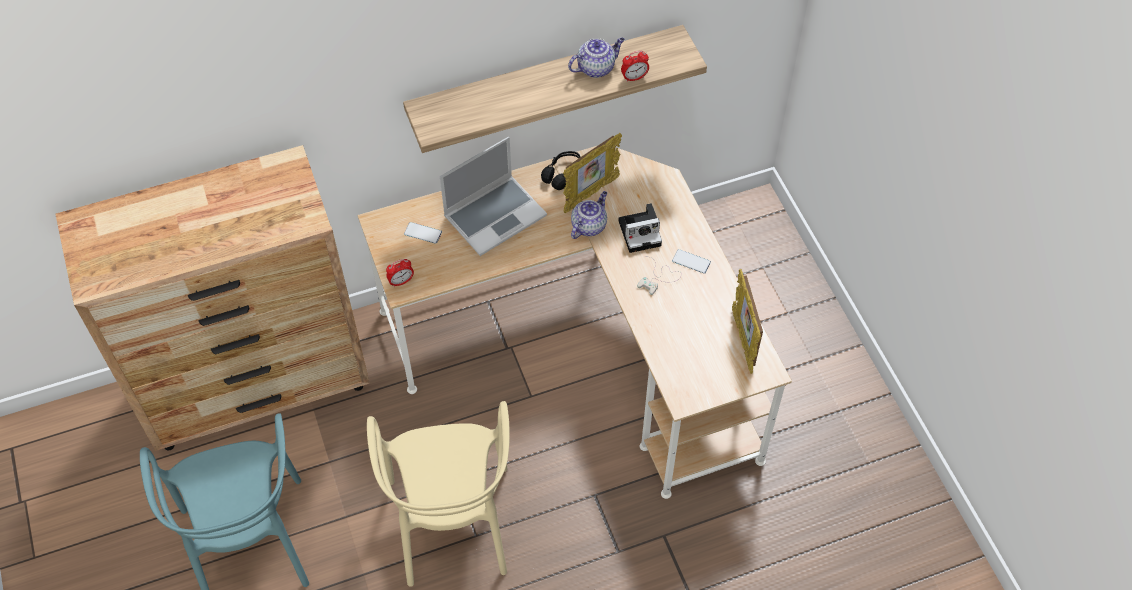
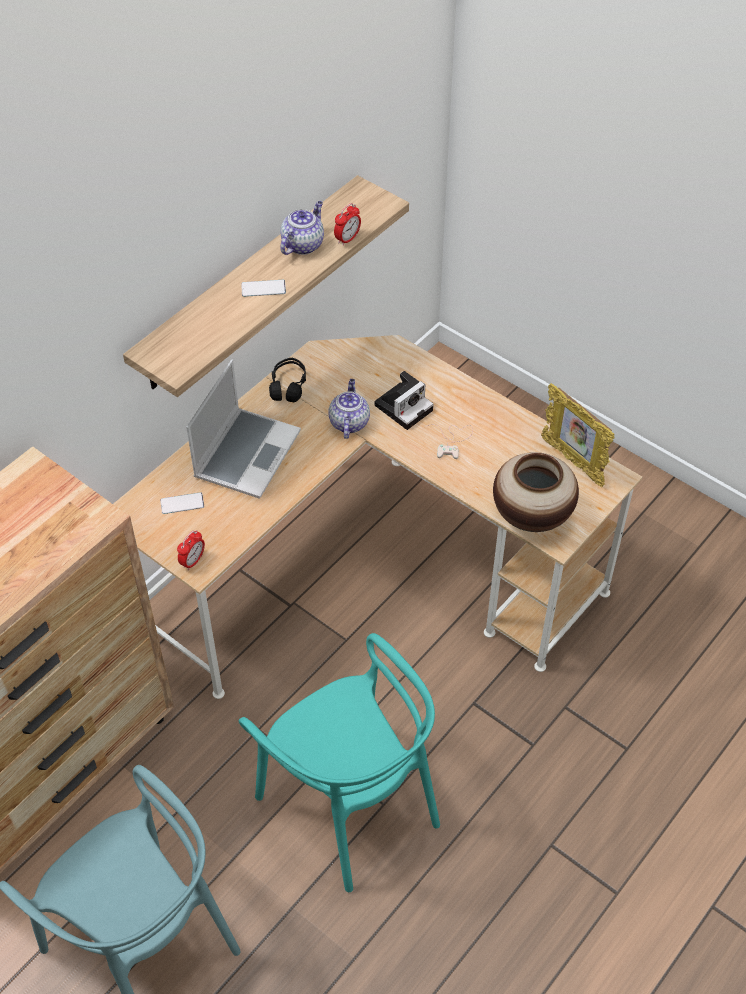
camera: 30 degrees left, 5 degrees down
beige chair [367,401,510,587] -> turquoise chair [239,633,440,892]
picture frame [563,133,622,213] -> none
phone [672,249,711,274] -> phone moved to [241,280,286,297]
none -> vase [493,452,579,532]

